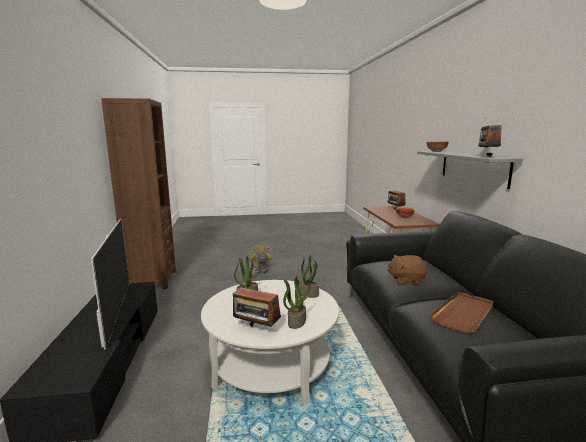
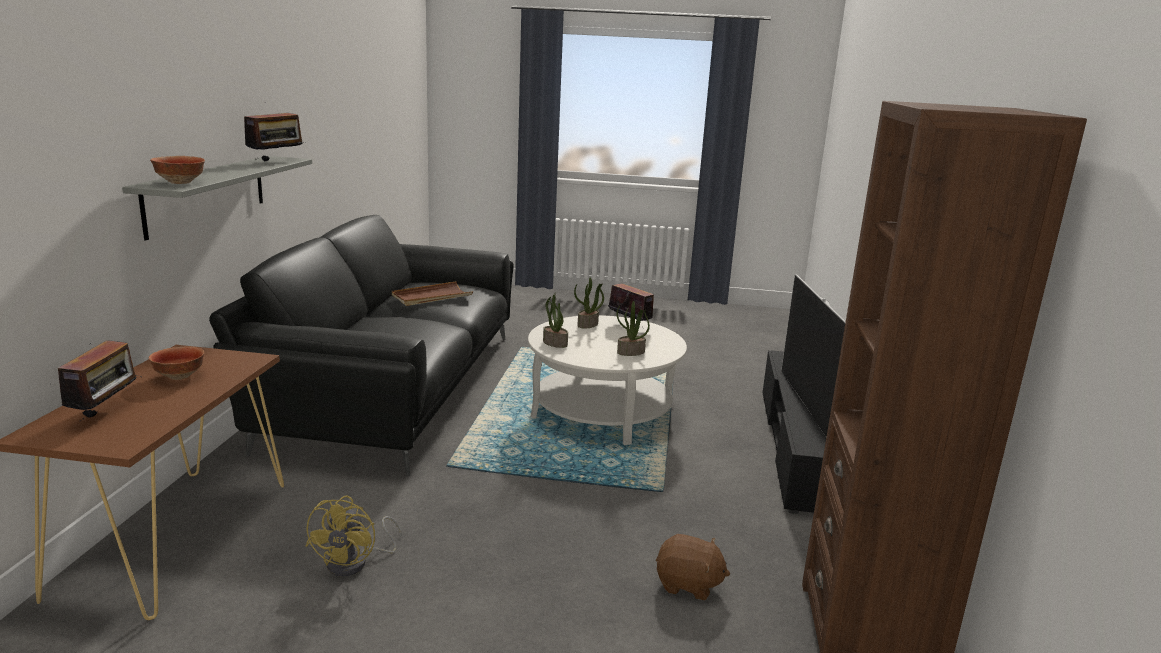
camera: 165 degrees left, 5 degrees up
yellow fan [250,243,273,277] -> yellow fan moved to [305,495,402,577]
brown plush toy [387,255,427,285] -> brown plush toy moved to [656,534,730,600]

